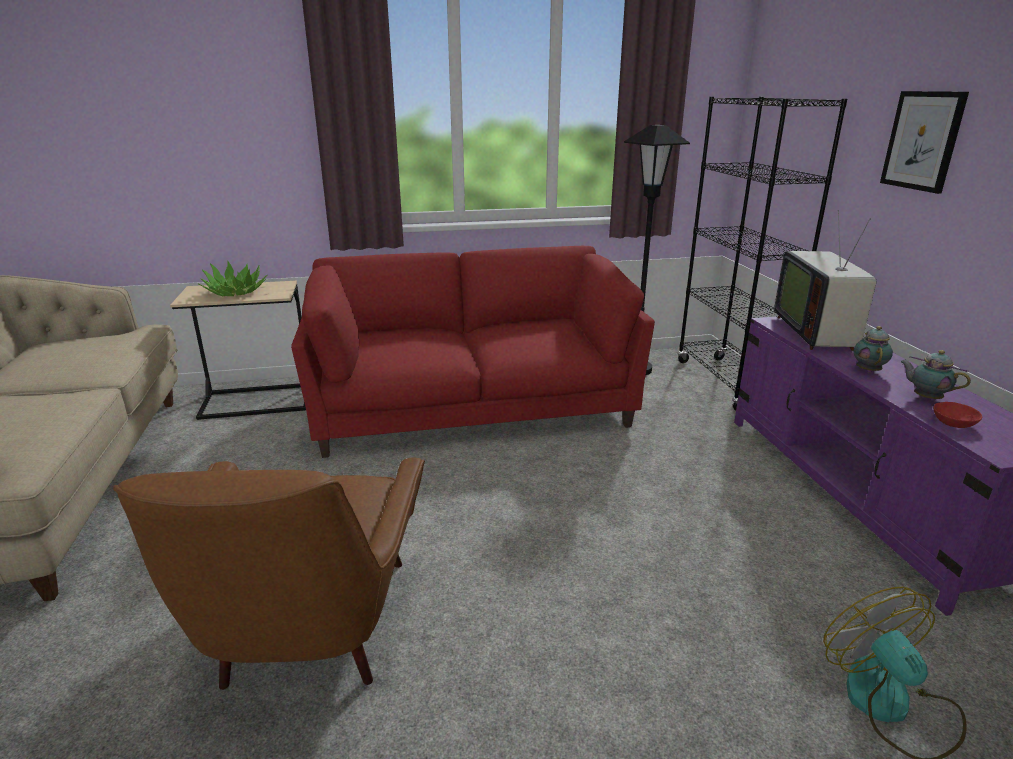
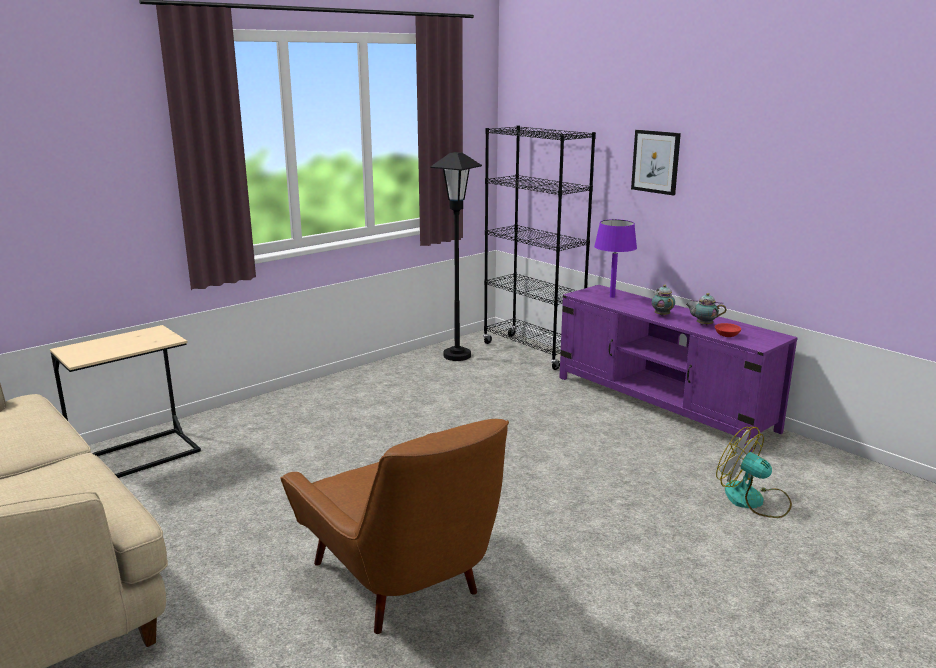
camera: 30 degrees left, 5 degrees down
potted plant [199,262,267,296] -> none
red sofa [291,246,655,458] -> none
television [774,210,876,351] -> purple table lamp [594,219,637,298]

